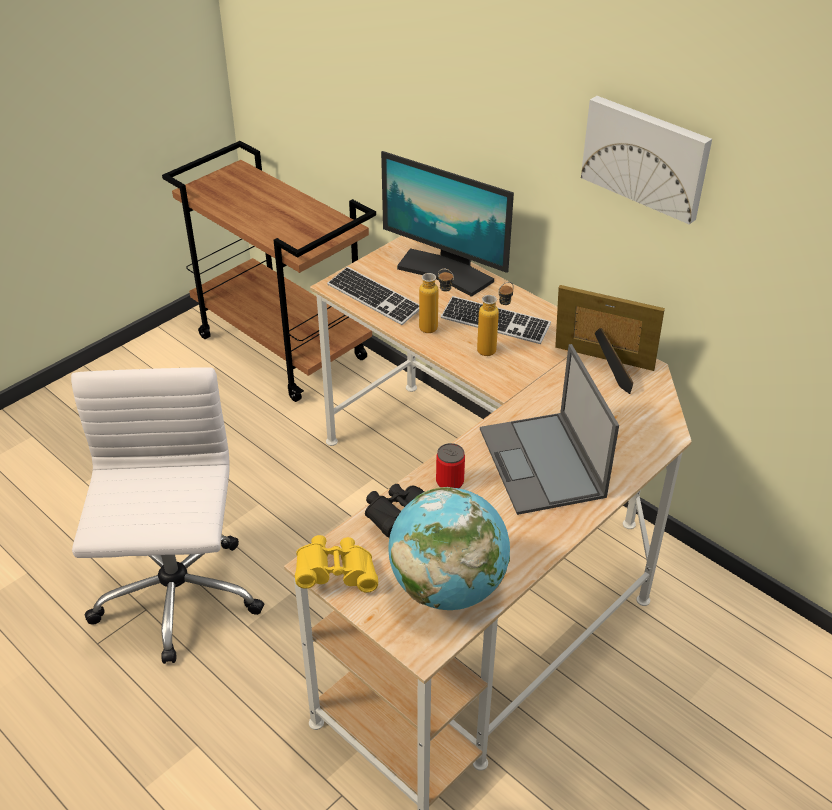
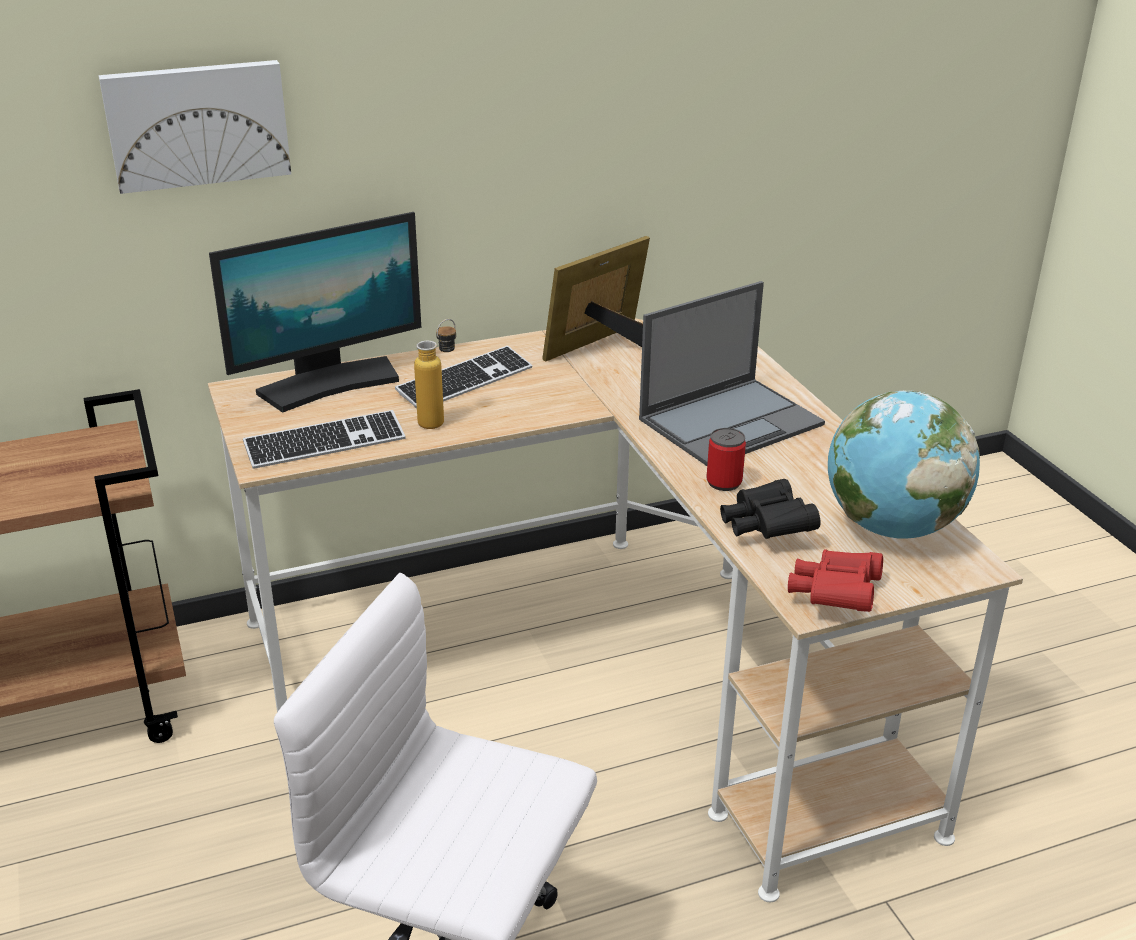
camera: 65 degrees left, 10 degrees down
yellow binoculars [295,535,378,593] -> red binoculars [788,549,883,612]
bottle [477,282,514,356] -> none
laptop [480,344,619,515] -> laptop turned 45 degrees counterclockwise [639,281,825,466]
picture [581,96,712,224] -> picture moved to [99,60,291,194]

